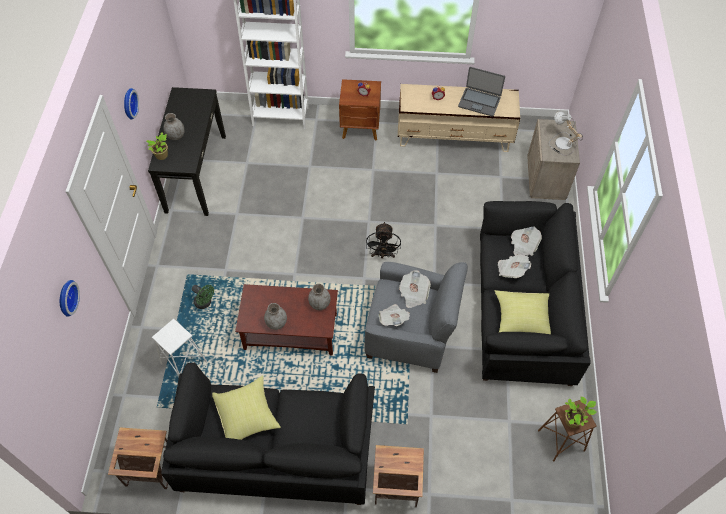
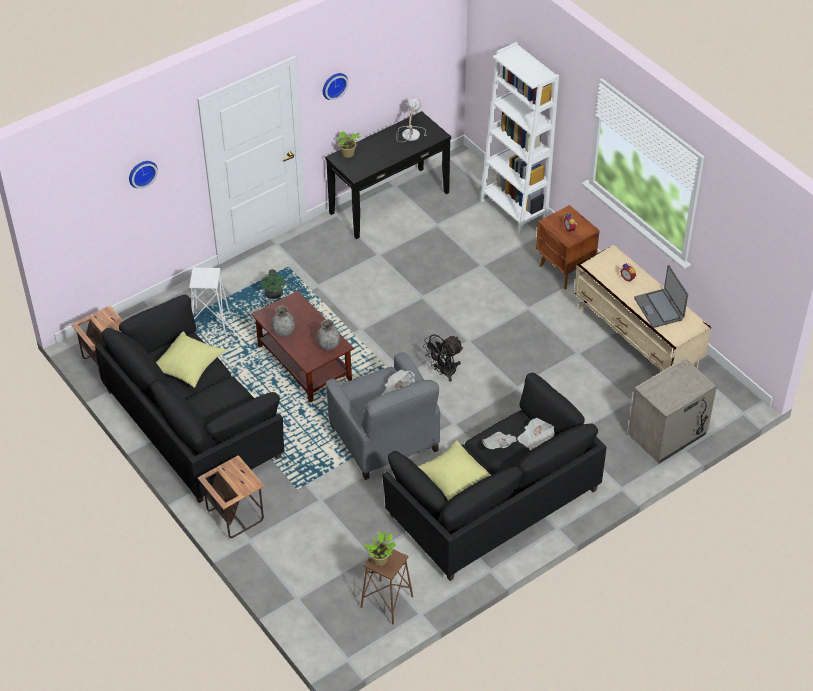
camera: 50 degrees right, 10 degrees down
grey vase [164,113,184,140] -> none
newspaper [379,304,410,326] -> none
table lamp [549,111,583,156] -> table lamp moved to [396,98,427,142]

